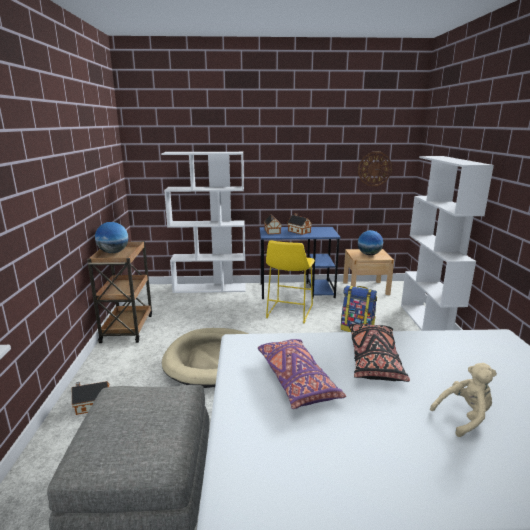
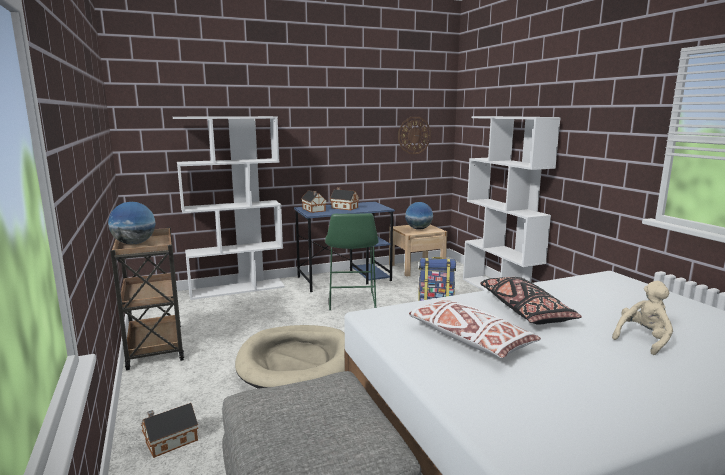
camera: 20 degrees left, 5 degrees down
purple pillow [258,339,346,409] -> white pillow [409,299,541,358]
yellow stool [266,240,315,323] -> green stool [325,213,379,310]

